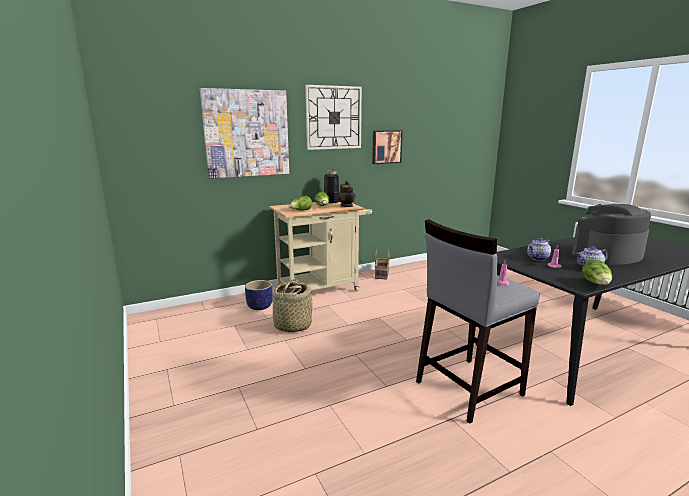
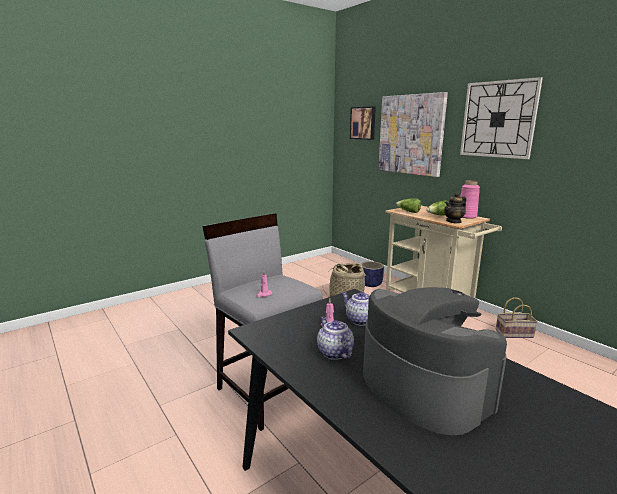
camera: 80 degrees right, 0 degrees up
black vase [324,170,339,203] -> pink vase [461,180,480,219]
picture [372,130,403,164] -> picture moved to [350,106,376,140]
lettuce [582,259,612,285] -> none

